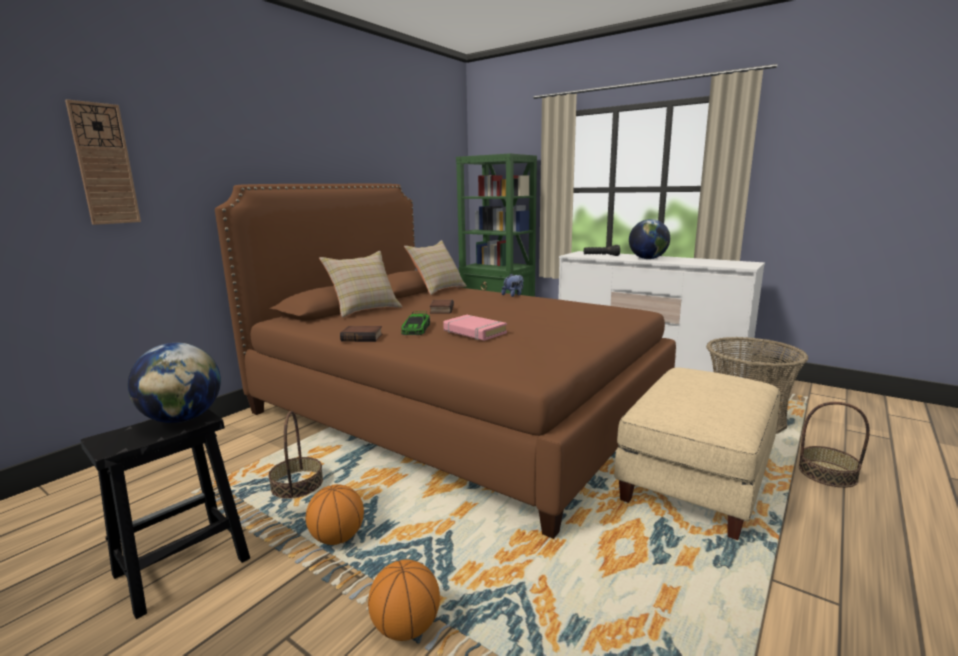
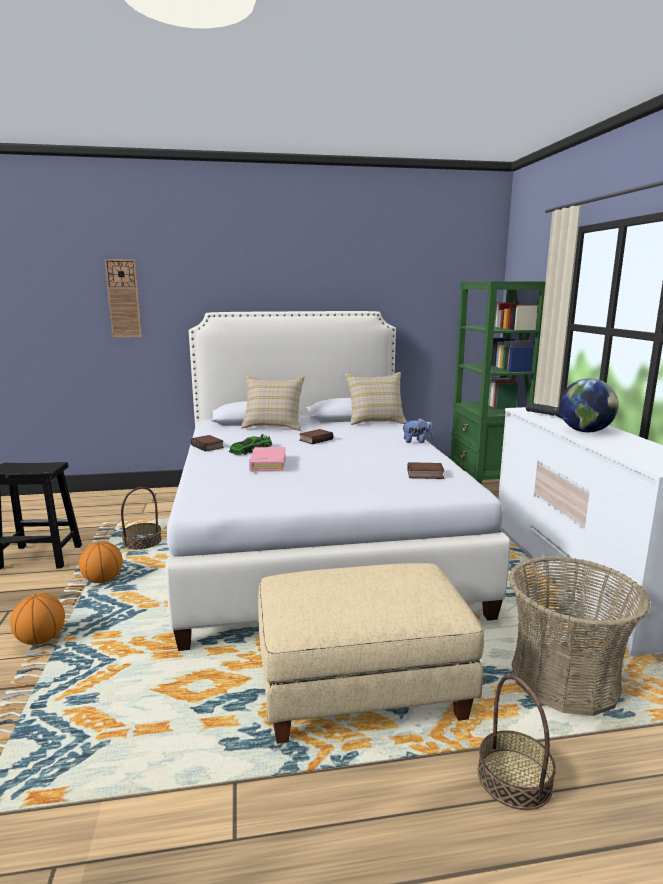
camera: 45 degrees right, 0 degrees up
globe [128,343,221,423] -> none
brown bed [215,184,676,539] -> white bed [166,311,510,651]
none -> book [407,462,445,479]

